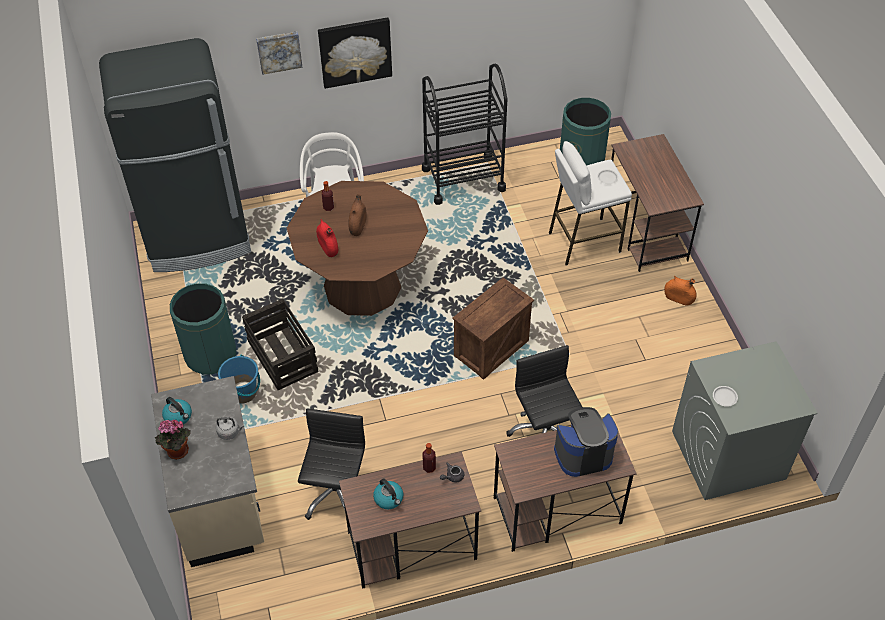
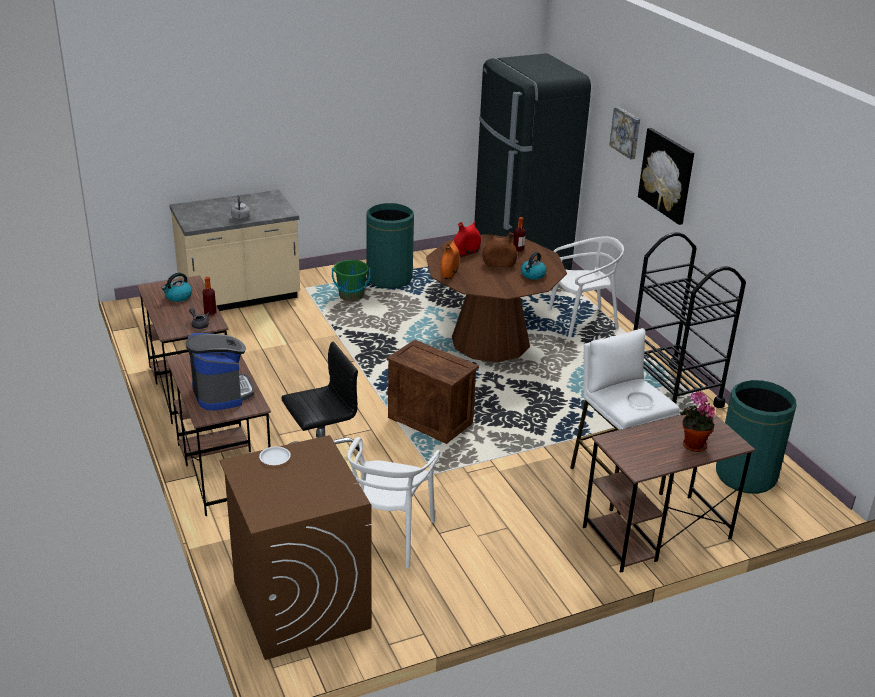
camera: 80 degrees right, 20 degrees down
potted plant [155,419,191,460] -> potted plant moved to [680,391,715,452]
kettle [162,397,192,424] -> kettle moved to [521,252,547,280]
blue bucket [218,355,260,404] -> green bucket [332,260,371,301]
crate [242,299,319,390] -> none
black office chair [298,408,365,520] -> none
orange vase [664,276,697,306] -> orange vase moved to [440,240,459,279]
grey washing machine [672,341,818,500] -> brown washing machine [219,435,371,660]
none -> white chair [347,437,440,568]

